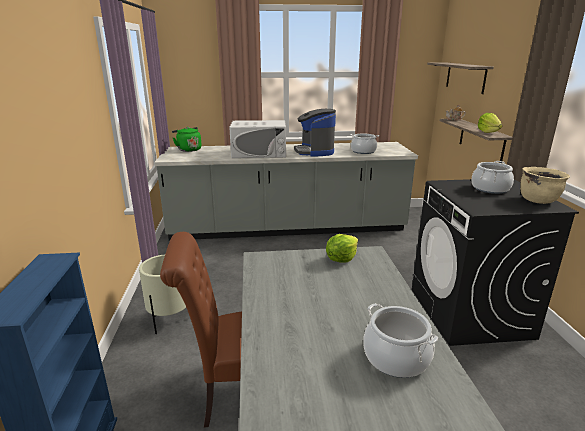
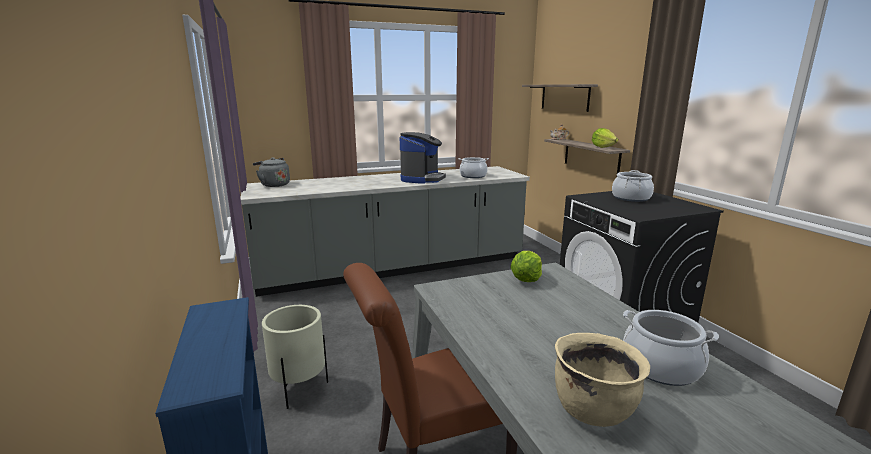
camera: 15 degrees left, 5 degrees down
green kettle [172,127,202,152] -> grey kettle [253,158,290,187]
white microwave [229,120,286,158] -> none
coffee machine [294,109,336,157] -> coffee machine turned 135 degrees counterclockwise [400,132,446,184]
beige cooking pot [520,167,570,204] -> beige cooking pot moved to [555,333,650,427]

